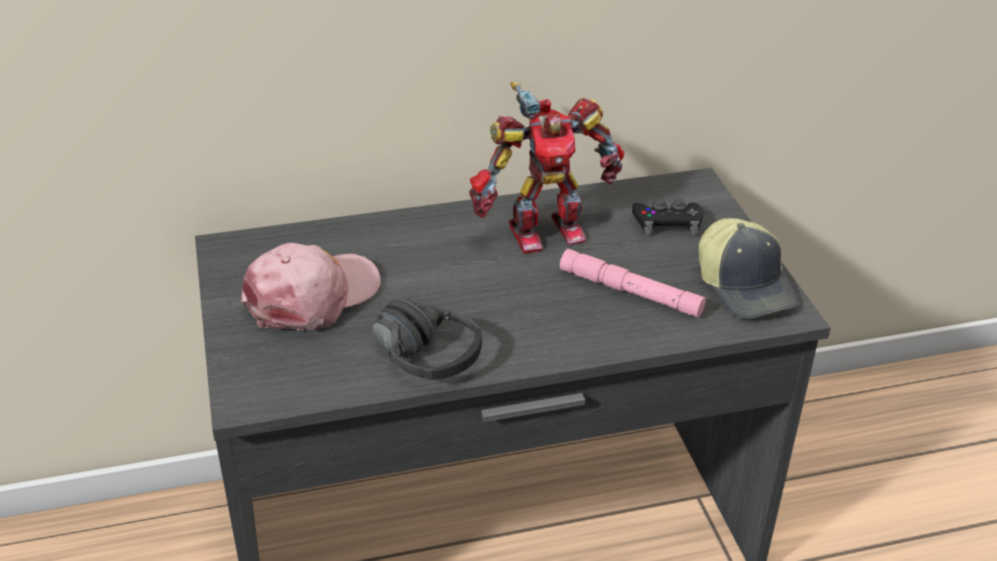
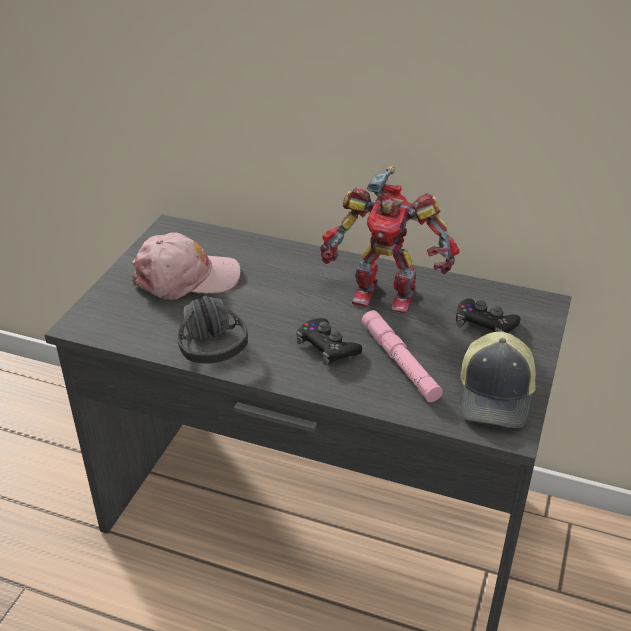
camera: 35 degrees right, 0 degrees up
none -> black game controller [296,318,362,366]

